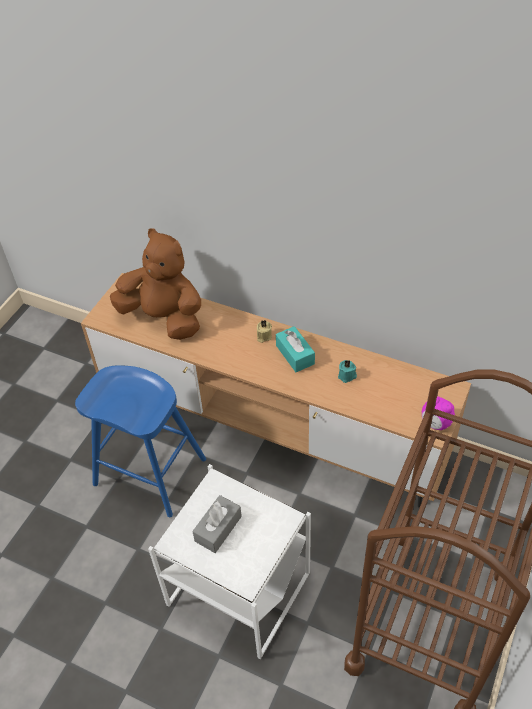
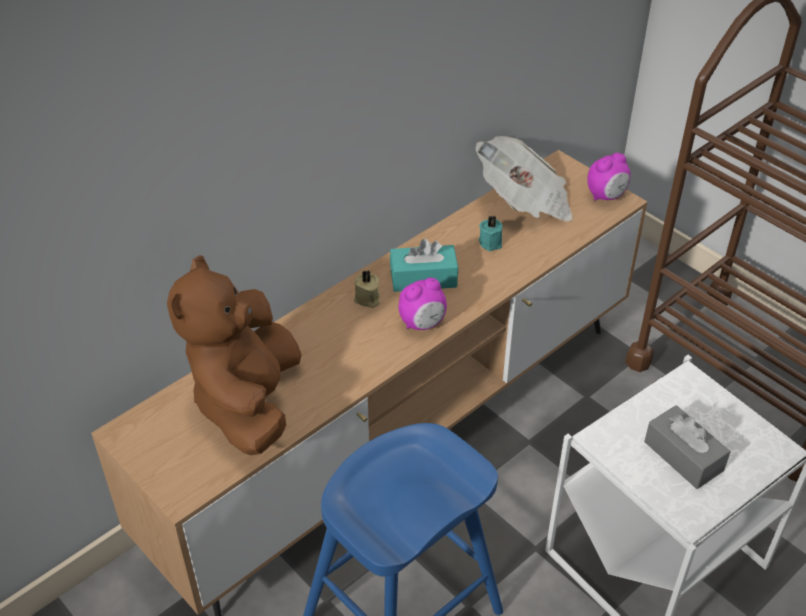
camera: 70 degrees left, 5 degrees down
brown plush toy [110,228,201,340] -> brown plush toy turned 45 degrees counterclockwise [167,255,302,455]
none -> alarm clock [398,278,447,330]
none -> newspaper [476,136,573,221]

